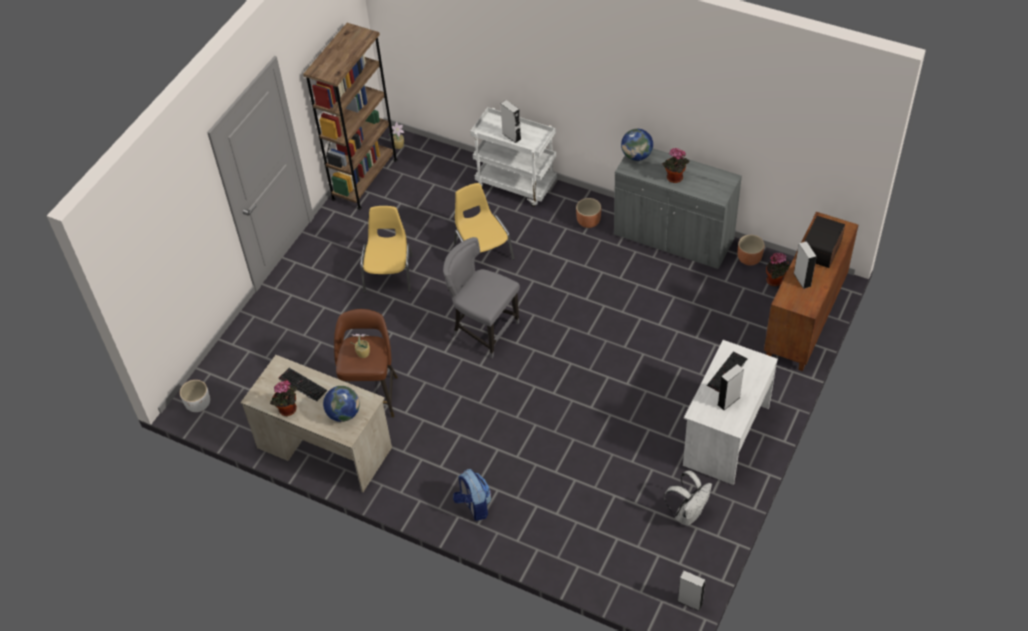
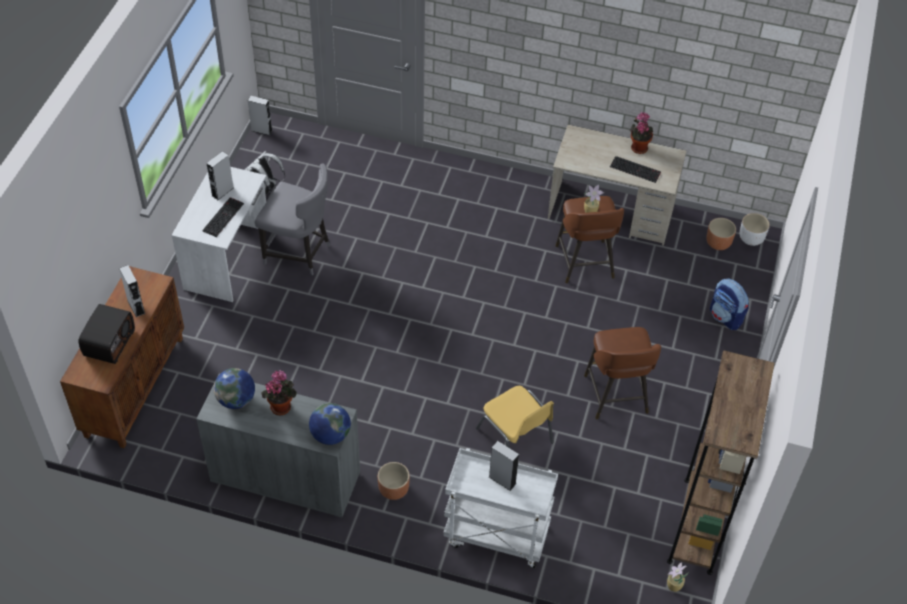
camera: 165 degrees right, 0 degrees up
globe [323,386,360,422] -> globe moved to [214,368,255,409]
yellow chair [360,206,413,293] -> brown stool [584,327,661,419]
grey chair [443,237,520,358] -> grey chair moved to [255,163,330,275]
backpack [453,469,491,521] -> backpack moved to [710,278,749,330]
brown planter [738,235,764,265] -> brown planter moved to [706,218,736,250]
potted plant [766,253,790,286] -> none

